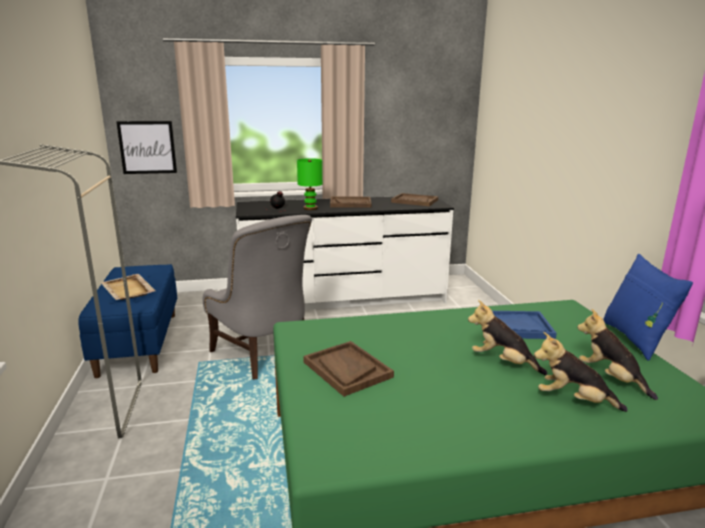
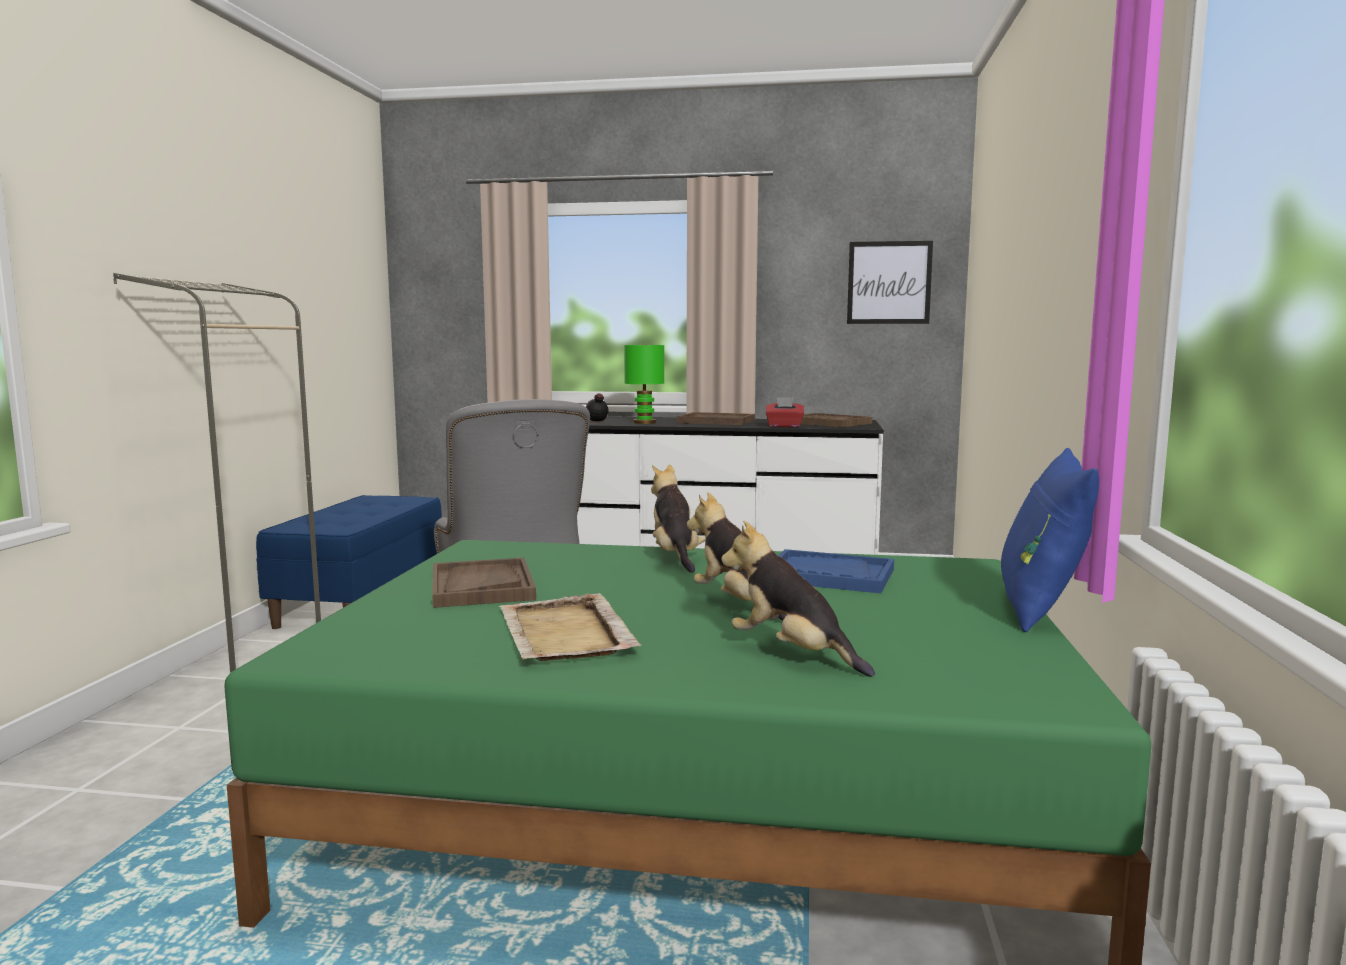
camera: 20 degrees right, 10 degrees down
beige tray [101,274,156,300] -> beige tray moved to [498,593,642,661]
picture [116,121,177,174] -> picture moved to [847,241,933,324]
plush toy [577,309,658,400] -> plush toy moved to [651,464,706,573]
none -> red tissue box [766,397,804,427]

